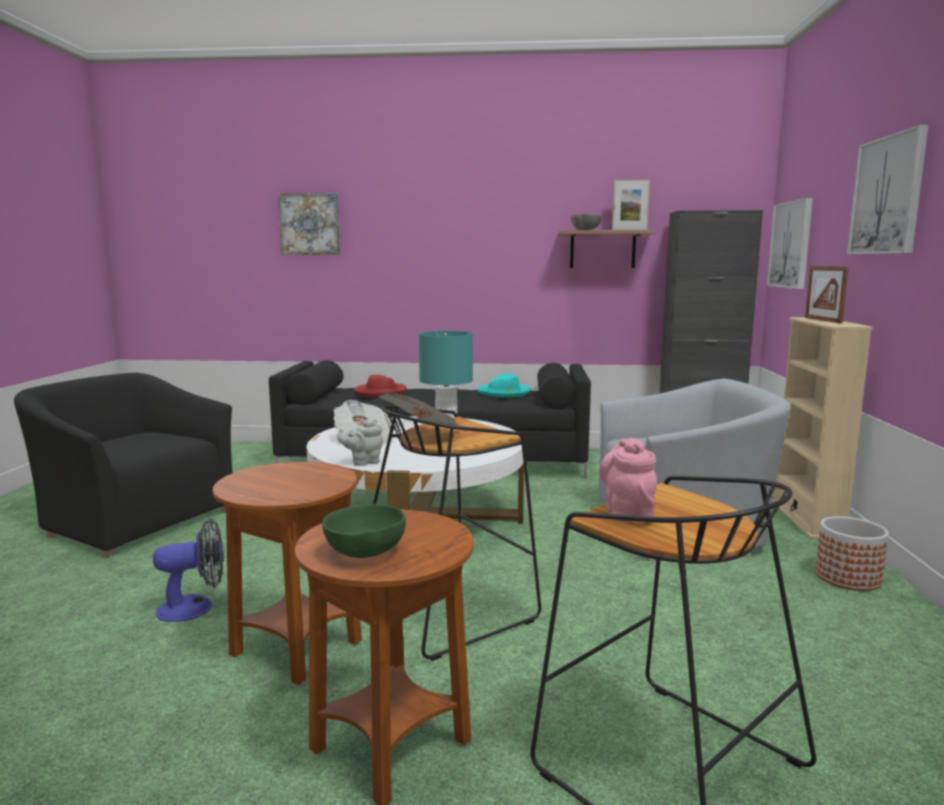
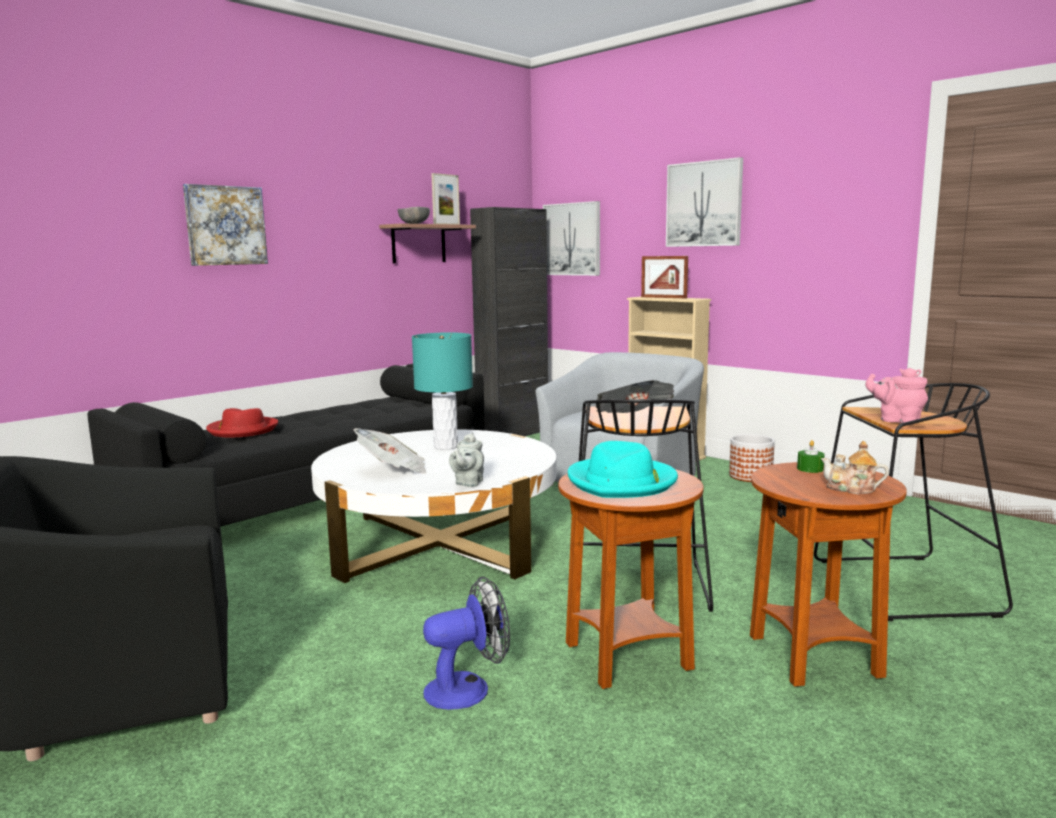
camera: 50 degrees left, 0 degrees up
fan [153,518,224,622] -> fan turned 45 degrees clockwise [423,576,510,710]
picture [278,193,341,255] -> picture moved to [183,184,268,266]
green bowl [322,504,406,558] -> teapot [821,441,889,494]
turquoise hat [477,374,531,397] -> turquoise hat moved to [568,441,678,498]
none -> green candle [797,440,825,473]

